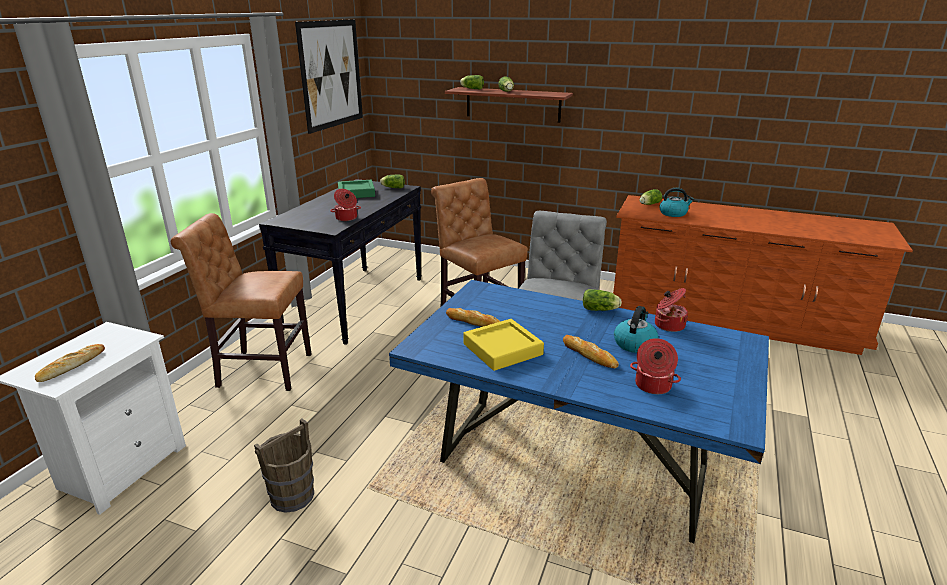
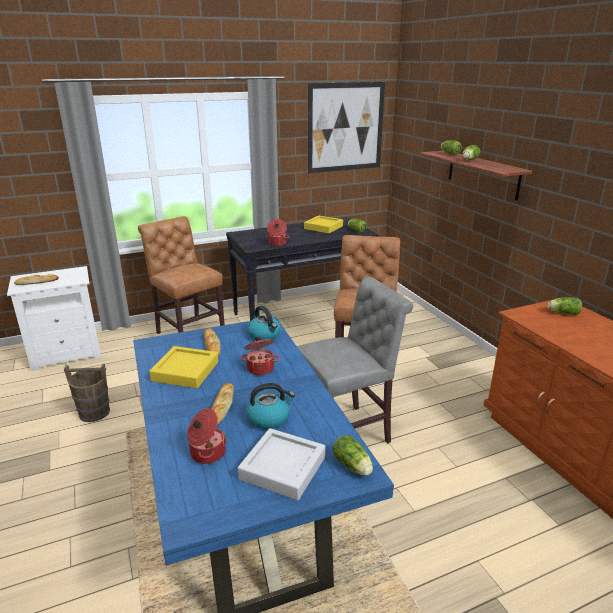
camera: 45 degrees right, 0 degrees up
green tray [338,180,375,198] -> yellow tray [304,216,343,234]
lettuce [583,289,622,311] -> lettuce moved to [333,435,373,476]
cooking pot [655,288,688,332] -> cooking pot moved to [241,337,280,375]
kettle [660,188,694,217] -> kettle moved to [247,306,281,340]
none -> grey tray [238,428,326,500]

